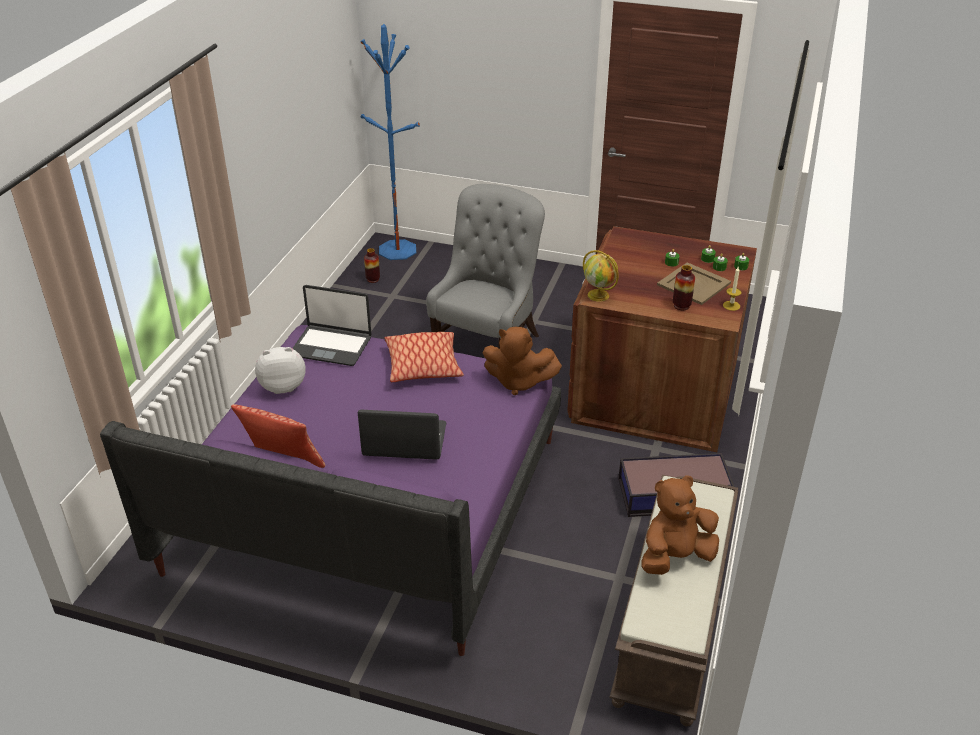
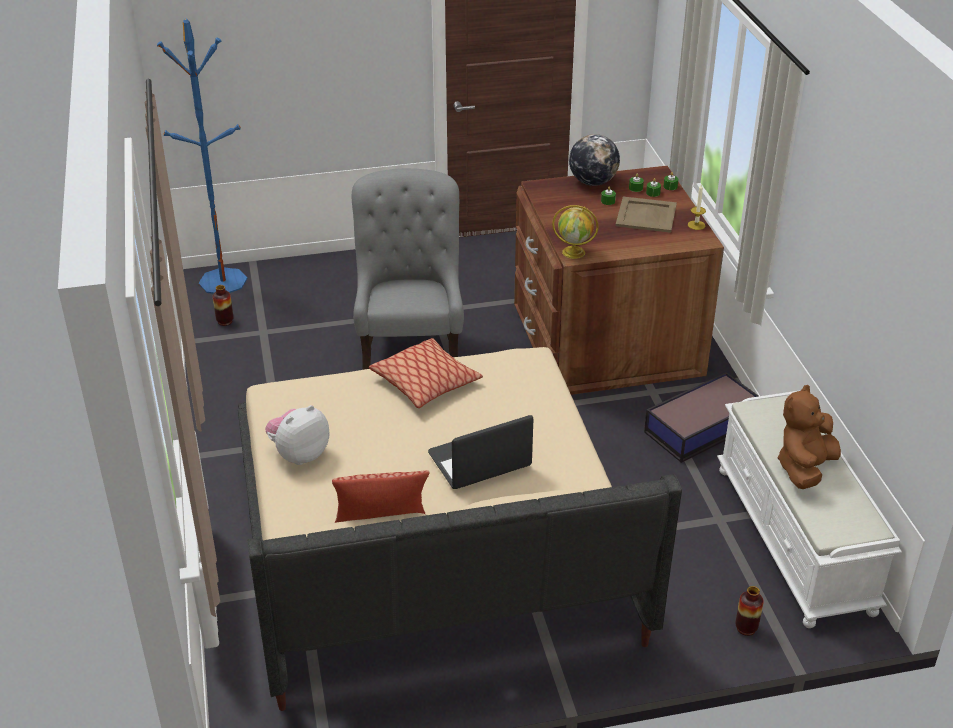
camera: 30 degrees left, 0 degrees up
purple bed [100,325,561,656] -> beige bed [238,347,682,711]
laptop [292,285,372,366] -> none
brown plush toy [483,327,562,395] -> none
brown bench [609,475,738,726] -> white bench [717,391,902,628]
vase [673,265,695,310] -> vase moved to [735,586,764,636]
none -> globe [569,134,620,186]

